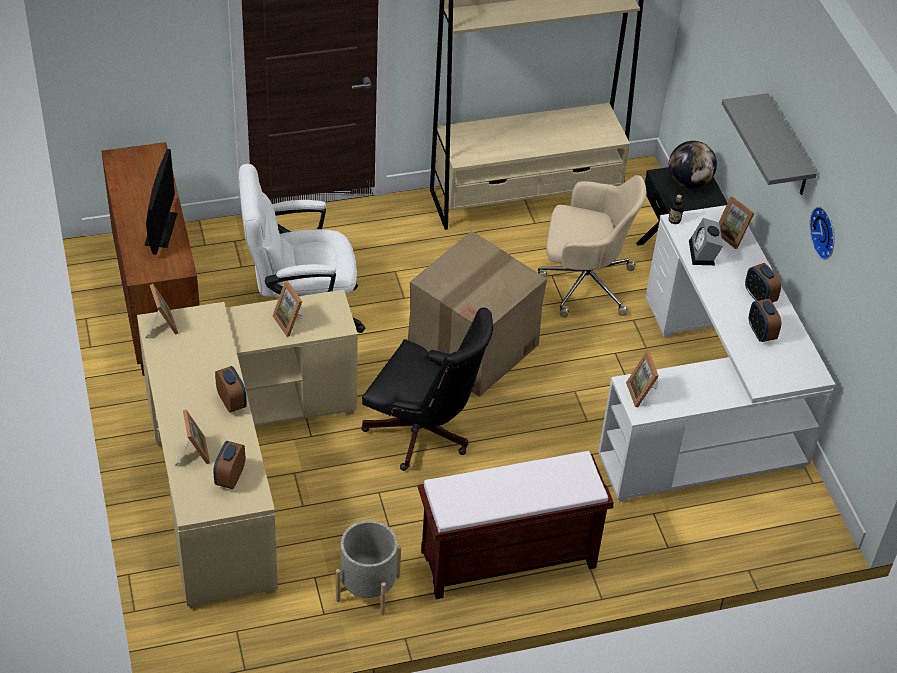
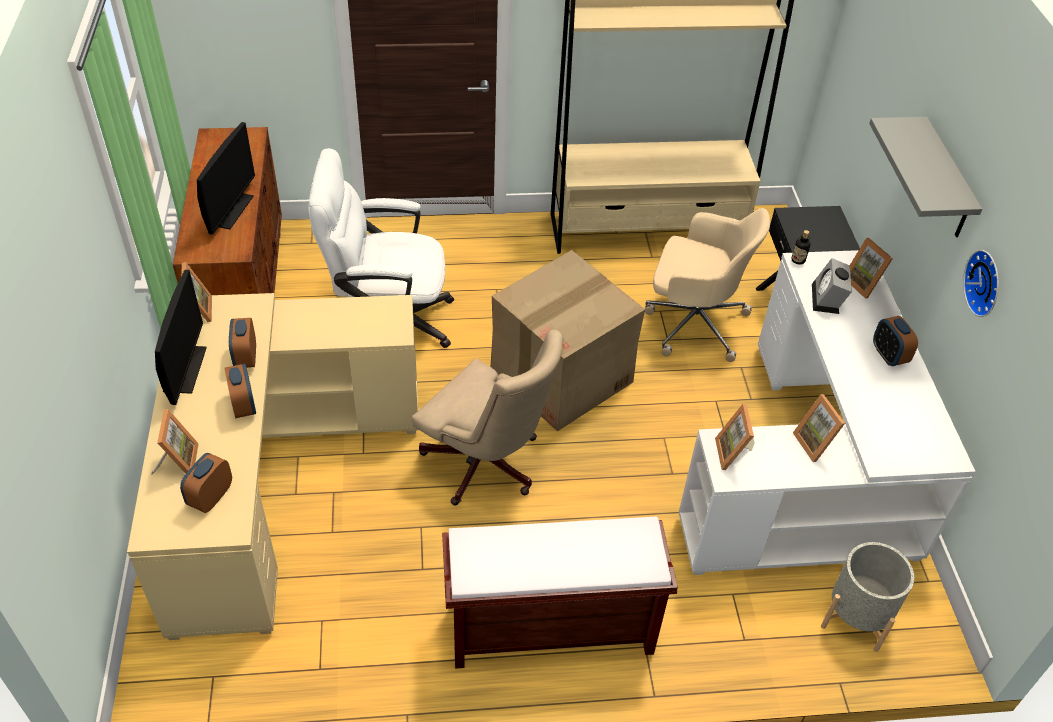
camera: 10 degrees right, 0 degrees up
picture frame [273,281,303,337] -> picture frame moved to [793,394,845,462]
grey planter [336,520,401,615] -> grey planter moved to [821,542,914,652]
black office chair [361,307,493,471] -> beige office chair [412,329,563,506]
globe [669,141,717,189] -> none
alarm clock [749,299,781,342] -> alarm clock moved to [229,318,256,368]
none -> monitor [155,270,207,405]

